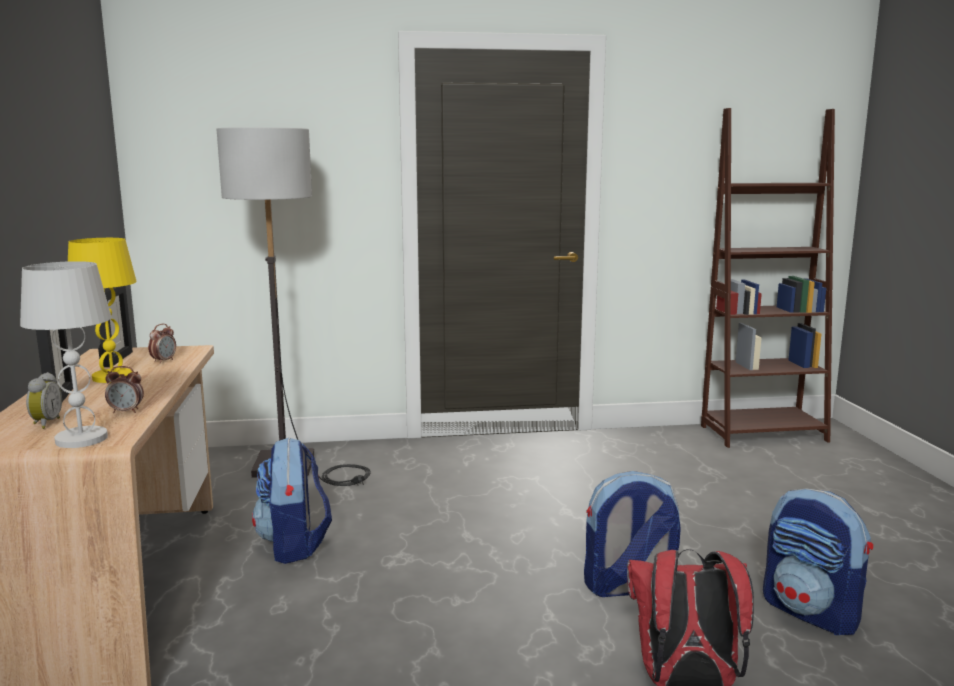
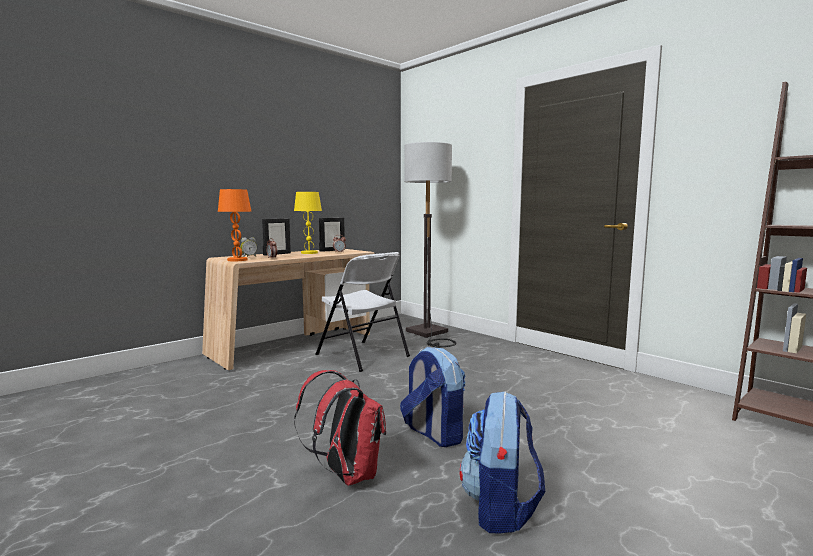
camera: 55 degrees right, 5 degrees down
white table lamp [20,261,112,448] -> orange table lamp [218,189,252,261]
backpack [252,437,332,564] -> white chair [315,252,410,372]

